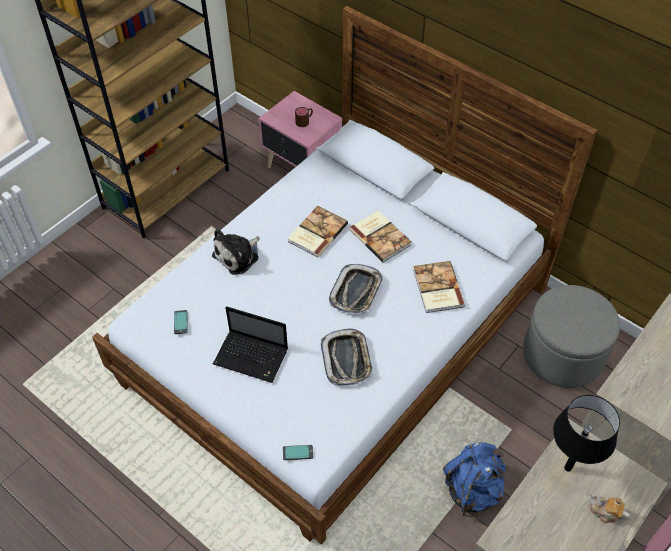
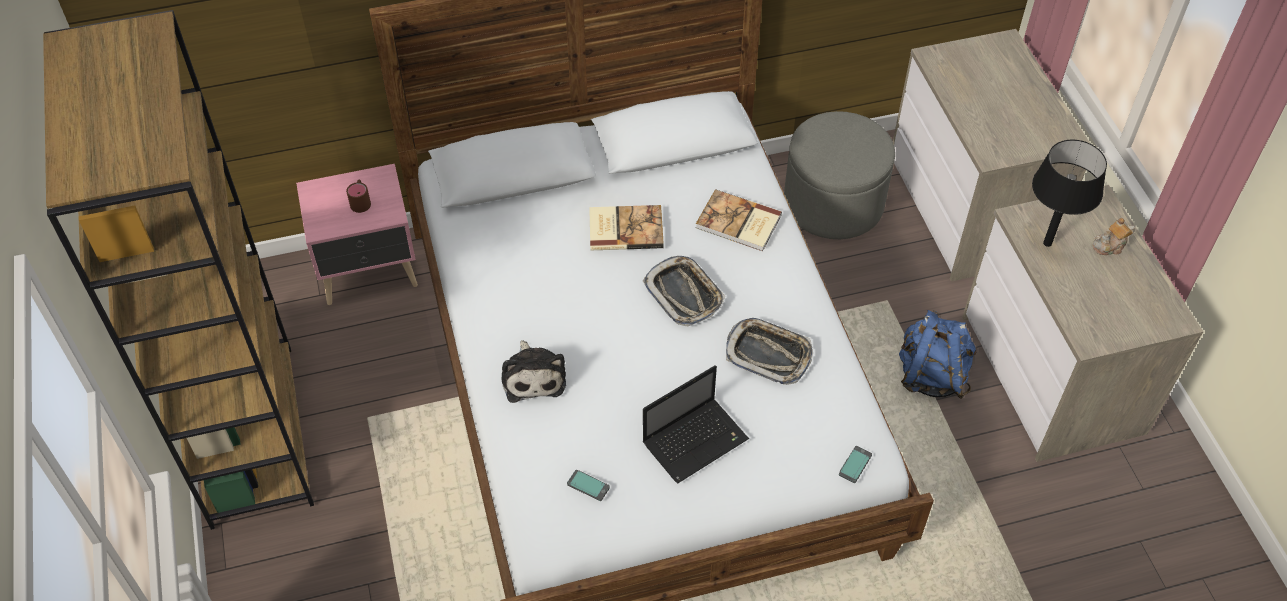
camera: 55 degrees left, 0 degrees up
book [288,206,348,258] -> none

